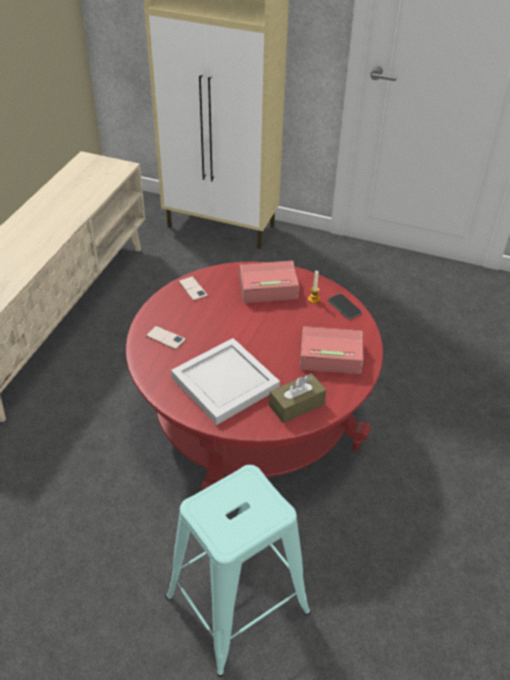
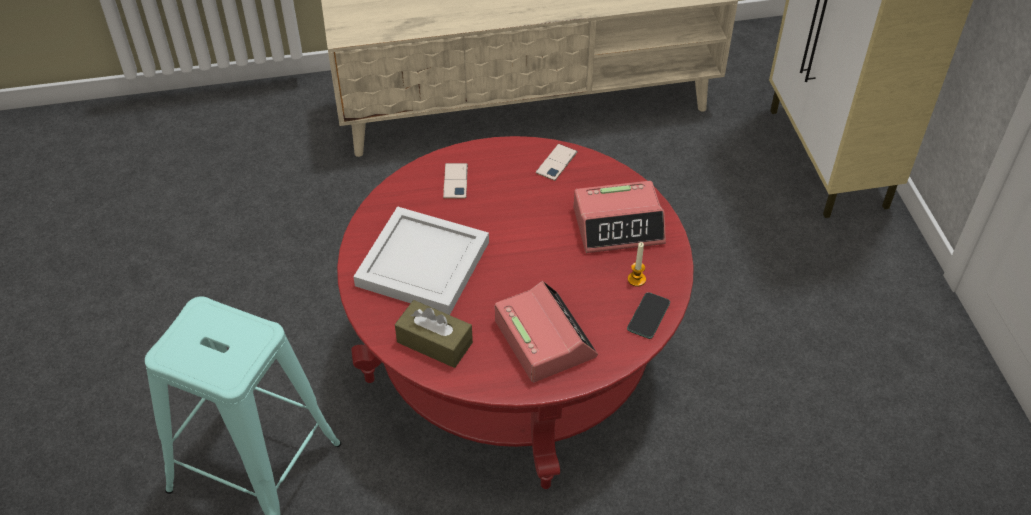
camera: 60 degrees right, 5 degrees up
alarm clock [238,261,299,303] -> alarm clock turned 120 degrees clockwise [574,181,666,253]

